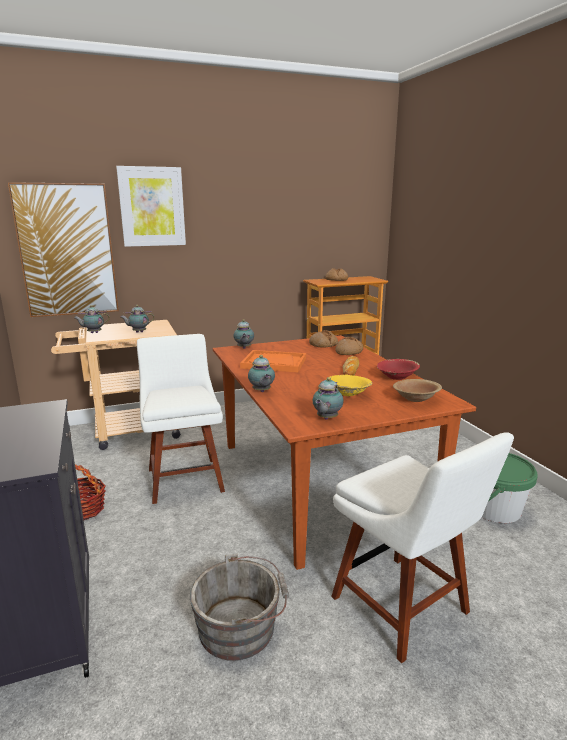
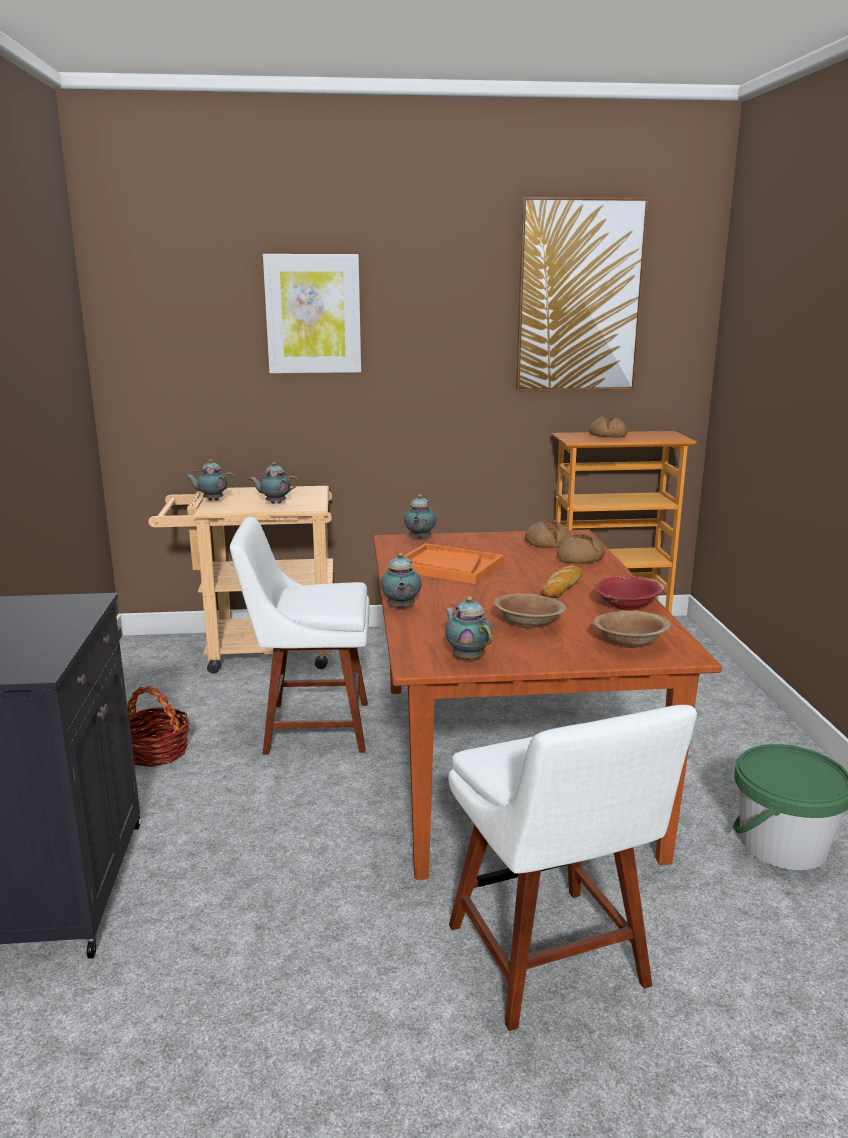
camera: 15 degrees right, 0 degrees up
picture [8,182,119,317] -> picture moved to [516,197,648,391]
white chair [137,334,225,504] -> white chair turned 90 degrees counterclockwise [230,517,370,755]
grey bucket [190,554,289,661] -> none
teapot [312,377,344,420] -> teapot turned 105 degrees clockwise [445,596,493,661]
yellow bowl [326,375,372,396] -> brown bowl [493,594,566,628]

